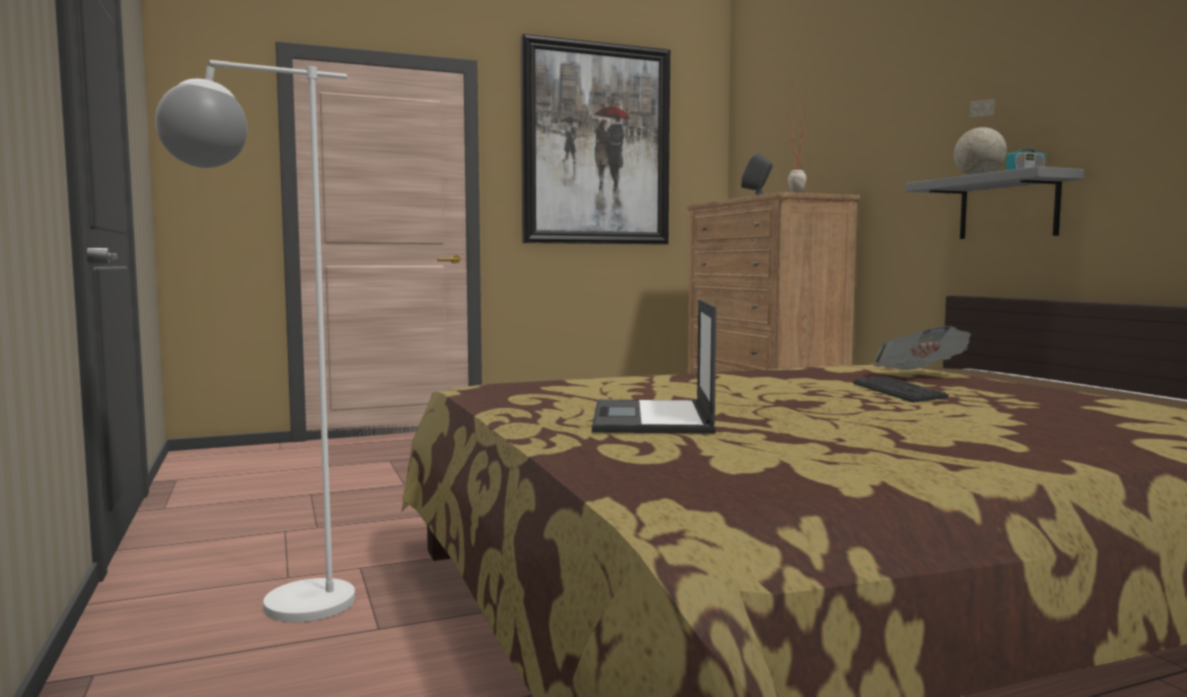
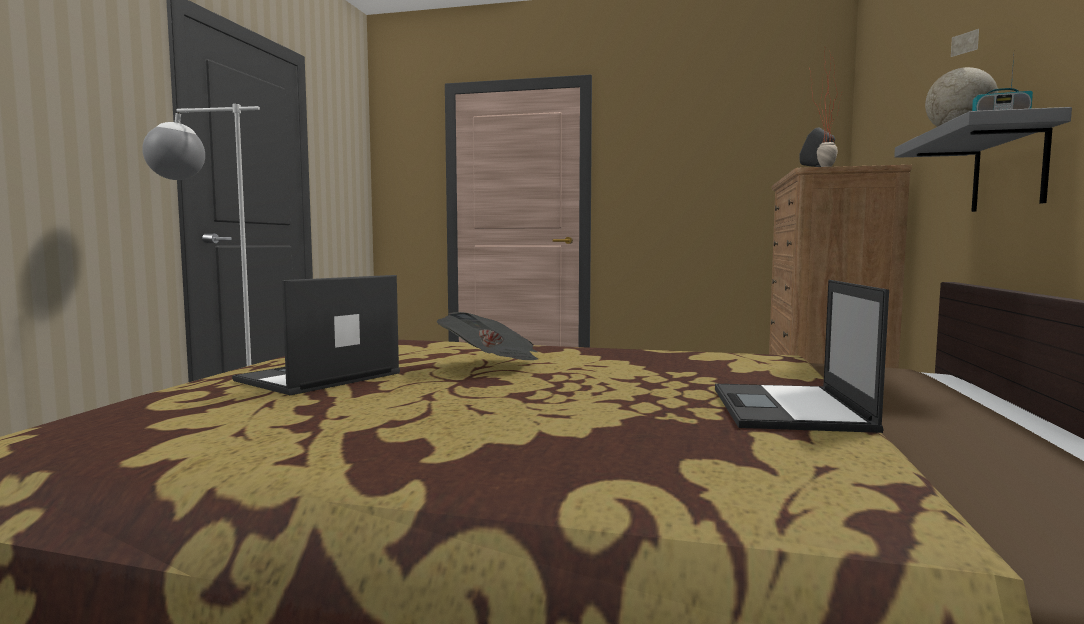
camera: 35 degrees right, 0 degrees up
picture [520,34,670,245] -> none
keyboard [853,376,949,402] -> none
newspaper [874,326,971,370] -> newspaper moved to [437,312,538,360]
none -> laptop [715,280,889,433]

